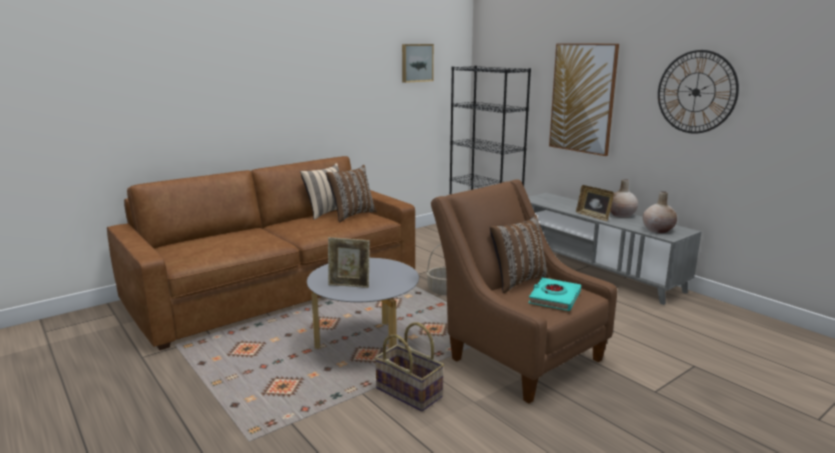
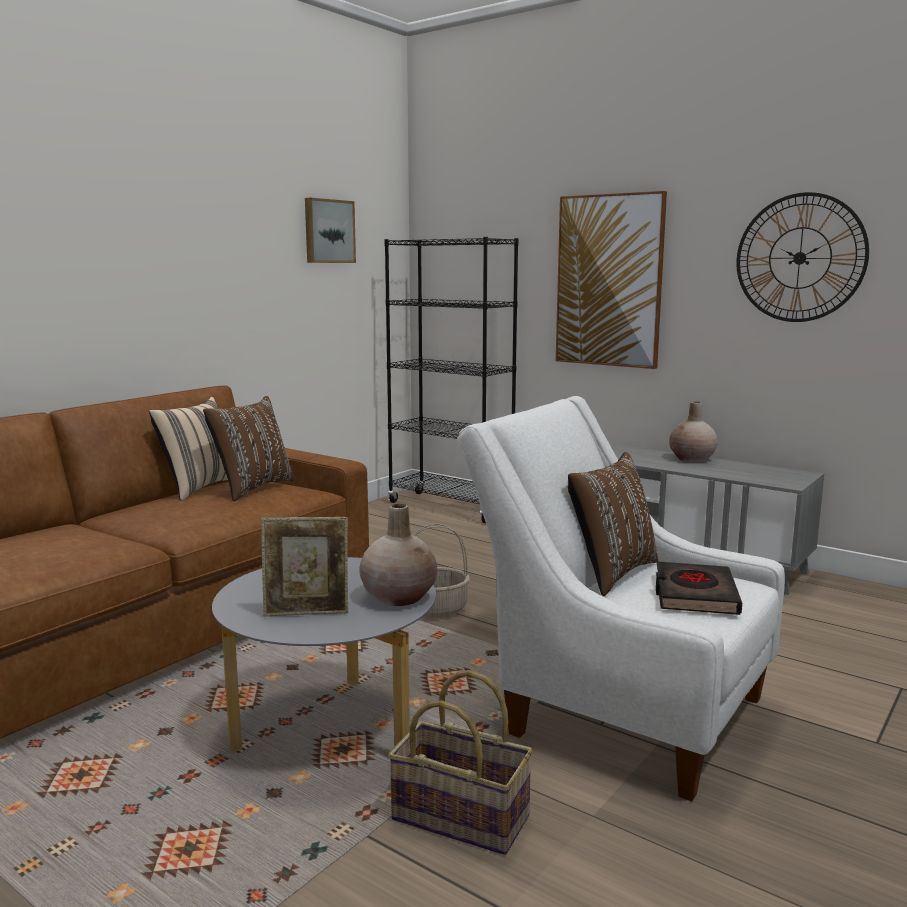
camera: 15 degrees left, 5 degrees down
brown armchair [431,179,617,403] -> white armchair [457,396,785,802]
turquoise book [528,278,581,311] -> black book [656,561,742,615]
picture frame [576,185,614,221] -> none
beige vase [643,191,677,233] -> beige vase moved to [359,504,437,606]

